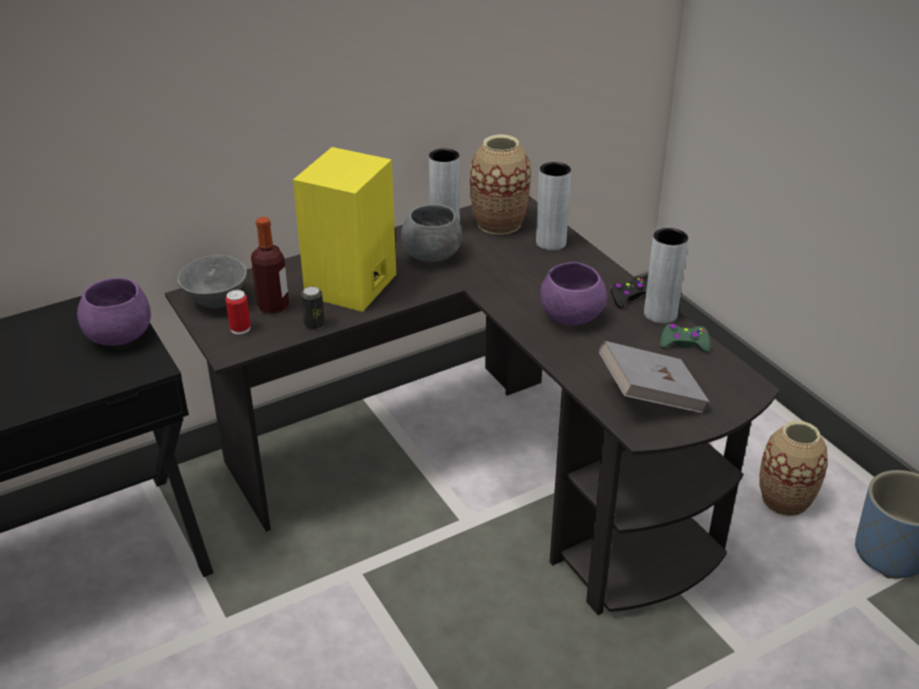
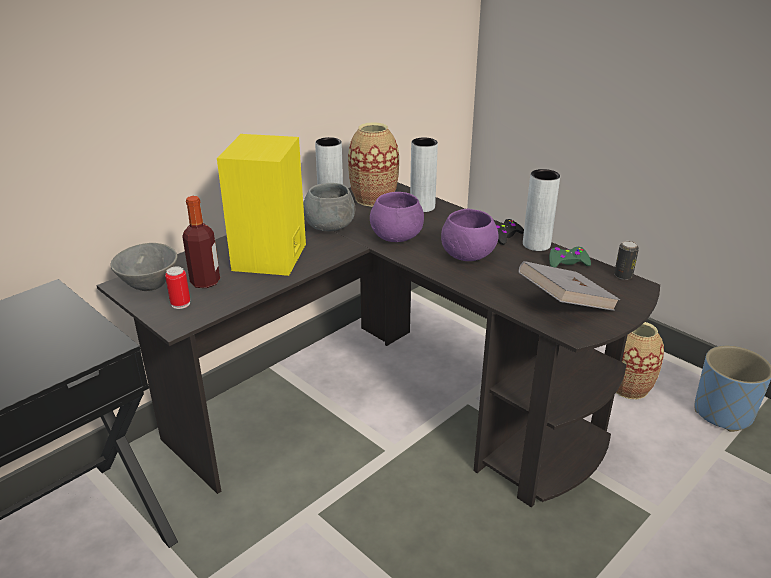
camera: 15 degrees left, 5 degrees down
purple bowl [77,278,151,346] -> purple bowl moved to [370,192,424,242]
can [301,286,325,329] -> can moved to [614,241,639,280]

